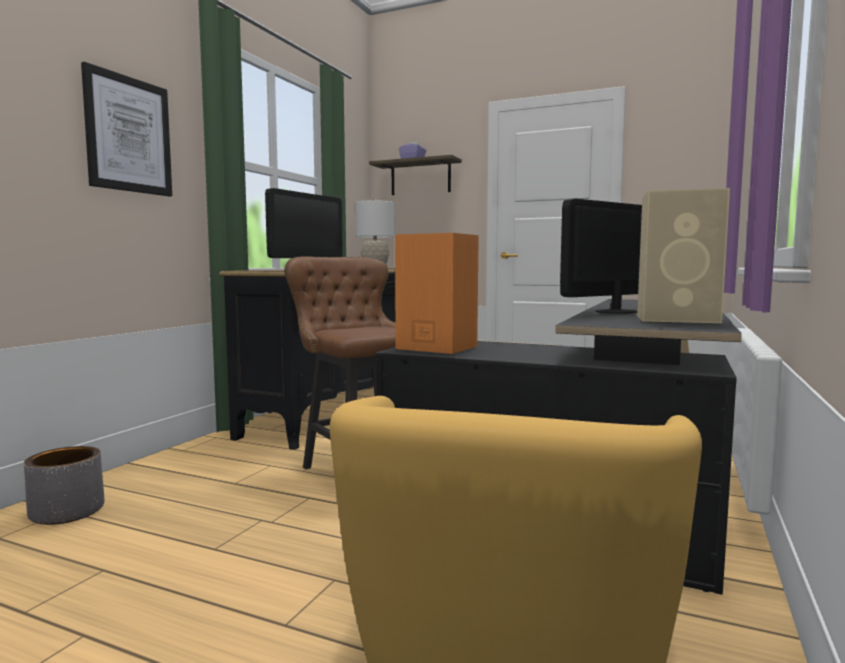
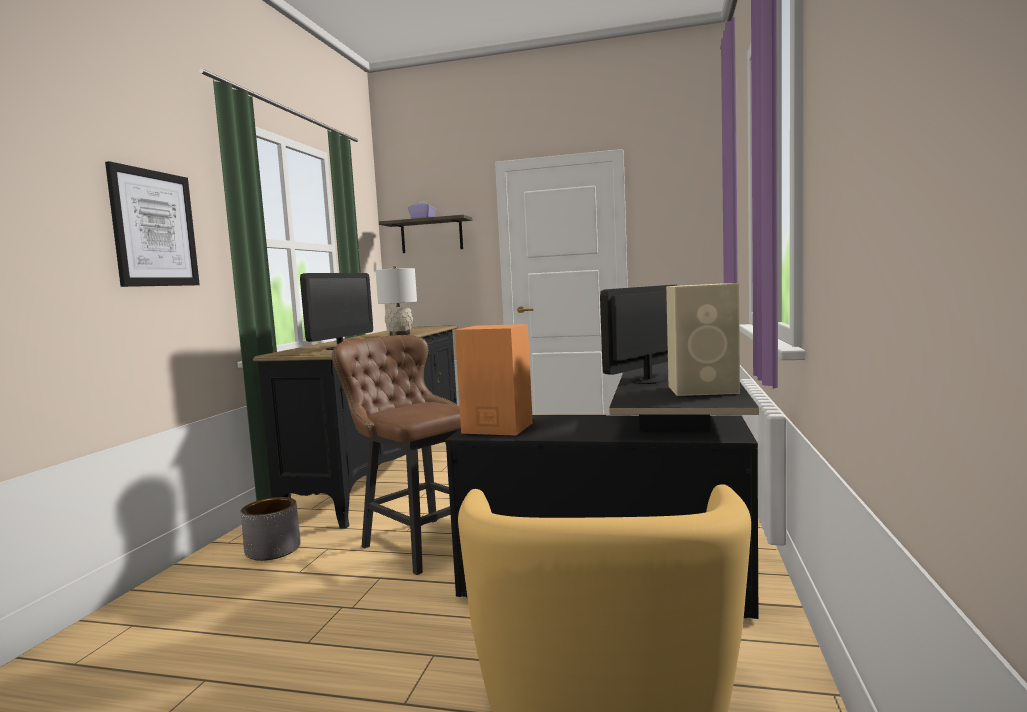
camera: 10 degrees left, 0 degrees up
grey planter [24,446,104,525] -> grey planter moved to [241,497,301,561]

